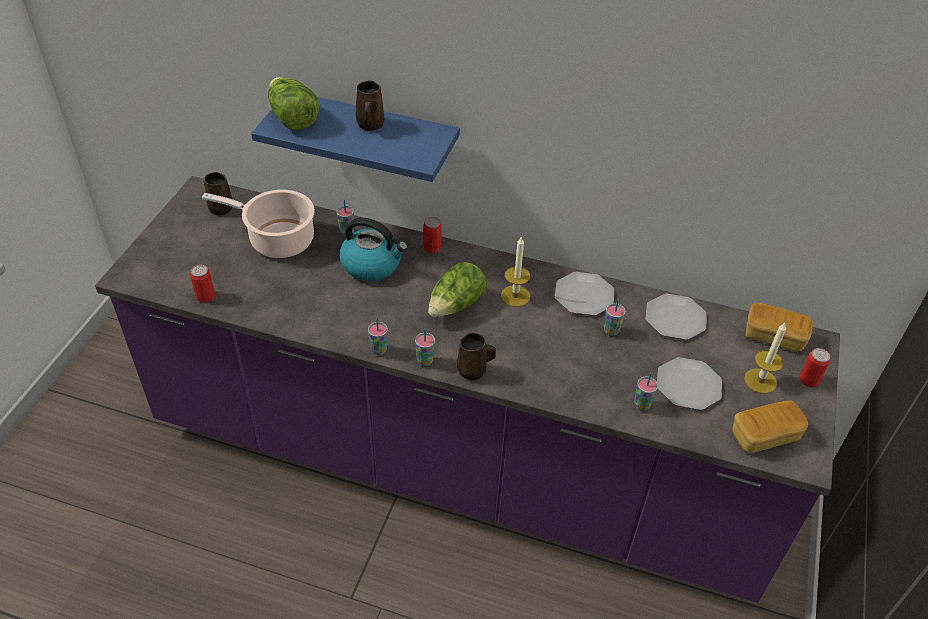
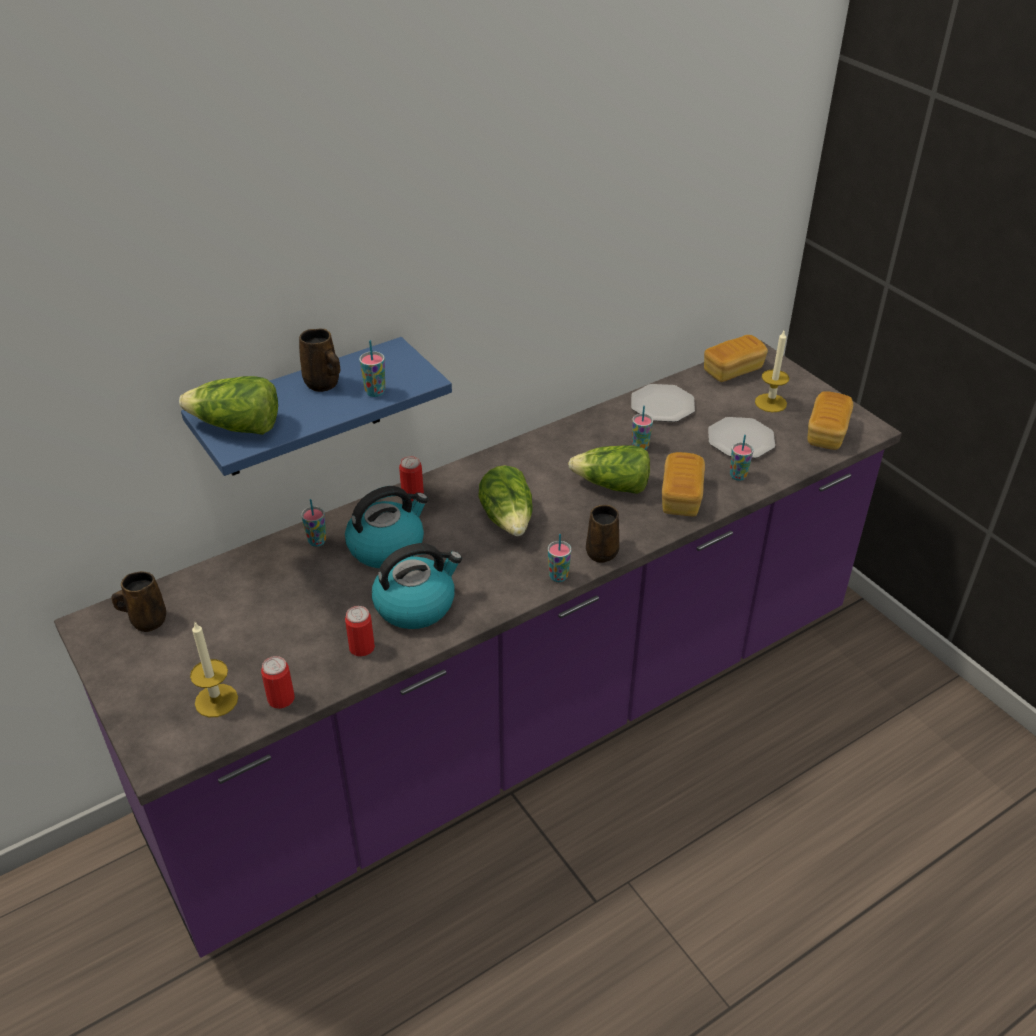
camera: 50 degrees left, 5 degrees down
cooking pot [202,190,315,258] -> none
cup [368,318,388,355] -> cup moved to [359,340,385,397]
candle [501,236,530,307] -> candle moved to [190,622,238,717]
plate [555,272,614,316] -> none
can [799,348,830,387] -> can moved to [345,606,375,657]
none -> kettle [372,543,462,629]
none -> lettuce [568,445,650,494]
none -> bread [662,452,705,516]

